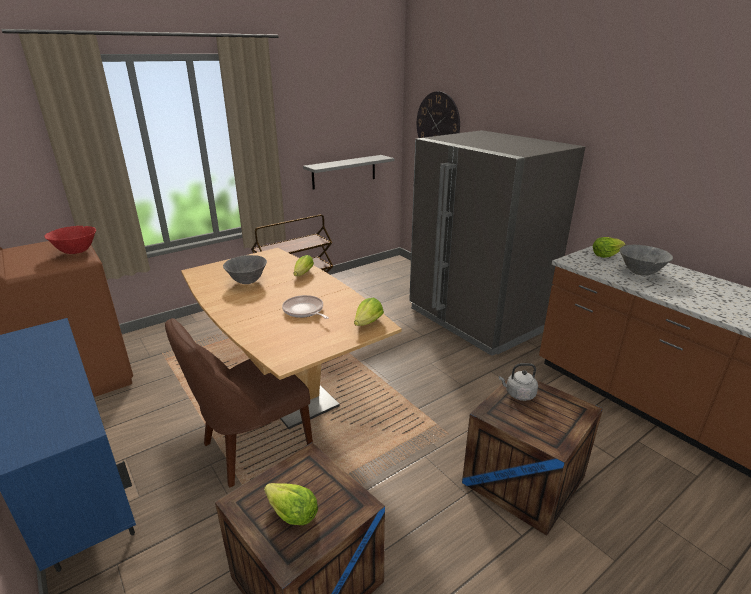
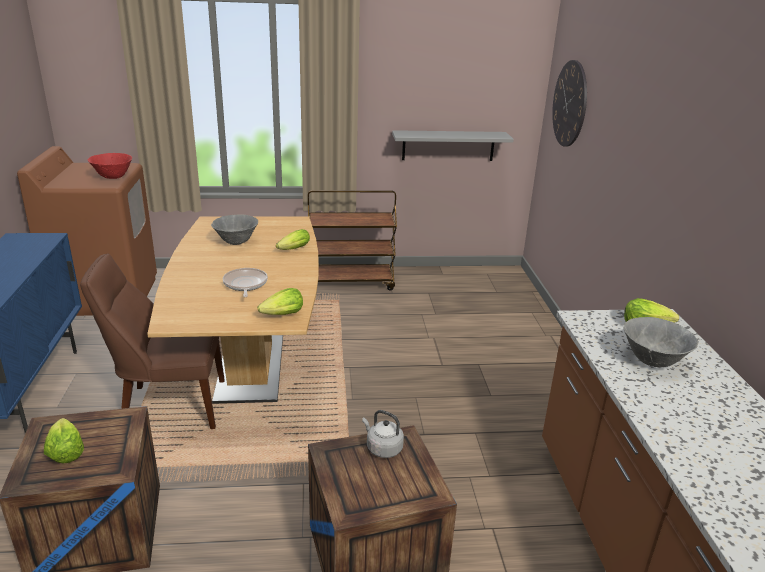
camera: 30 degrees right, 0 degrees up
grey fridge [409,130,585,356] -> none

